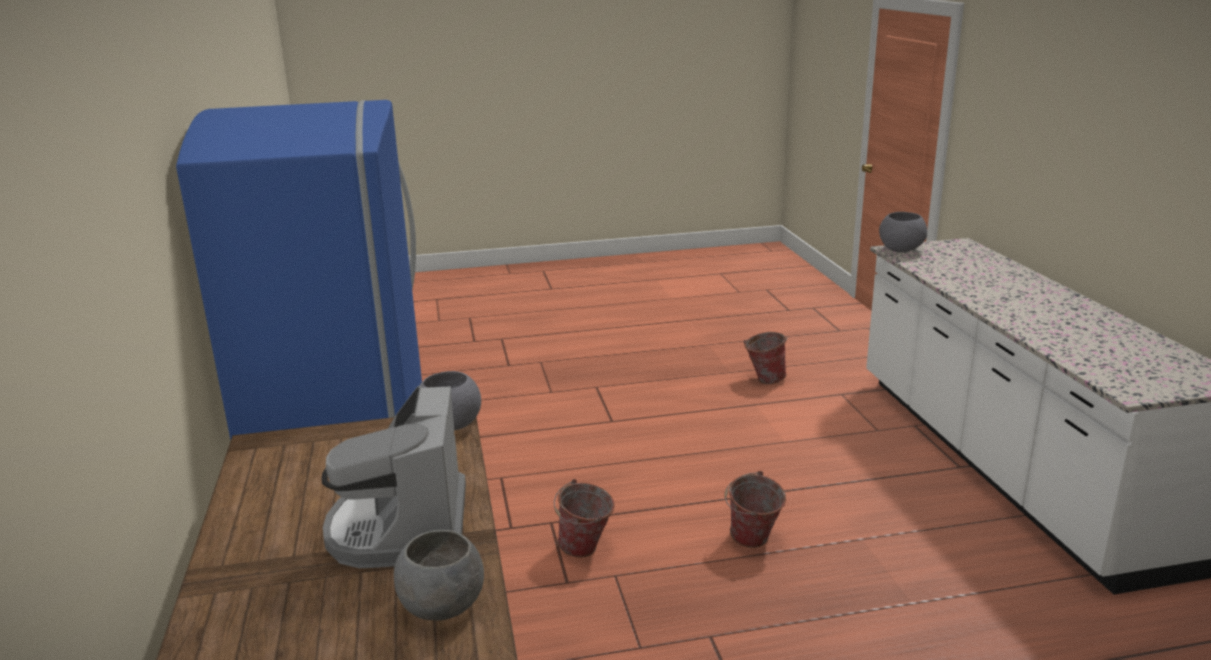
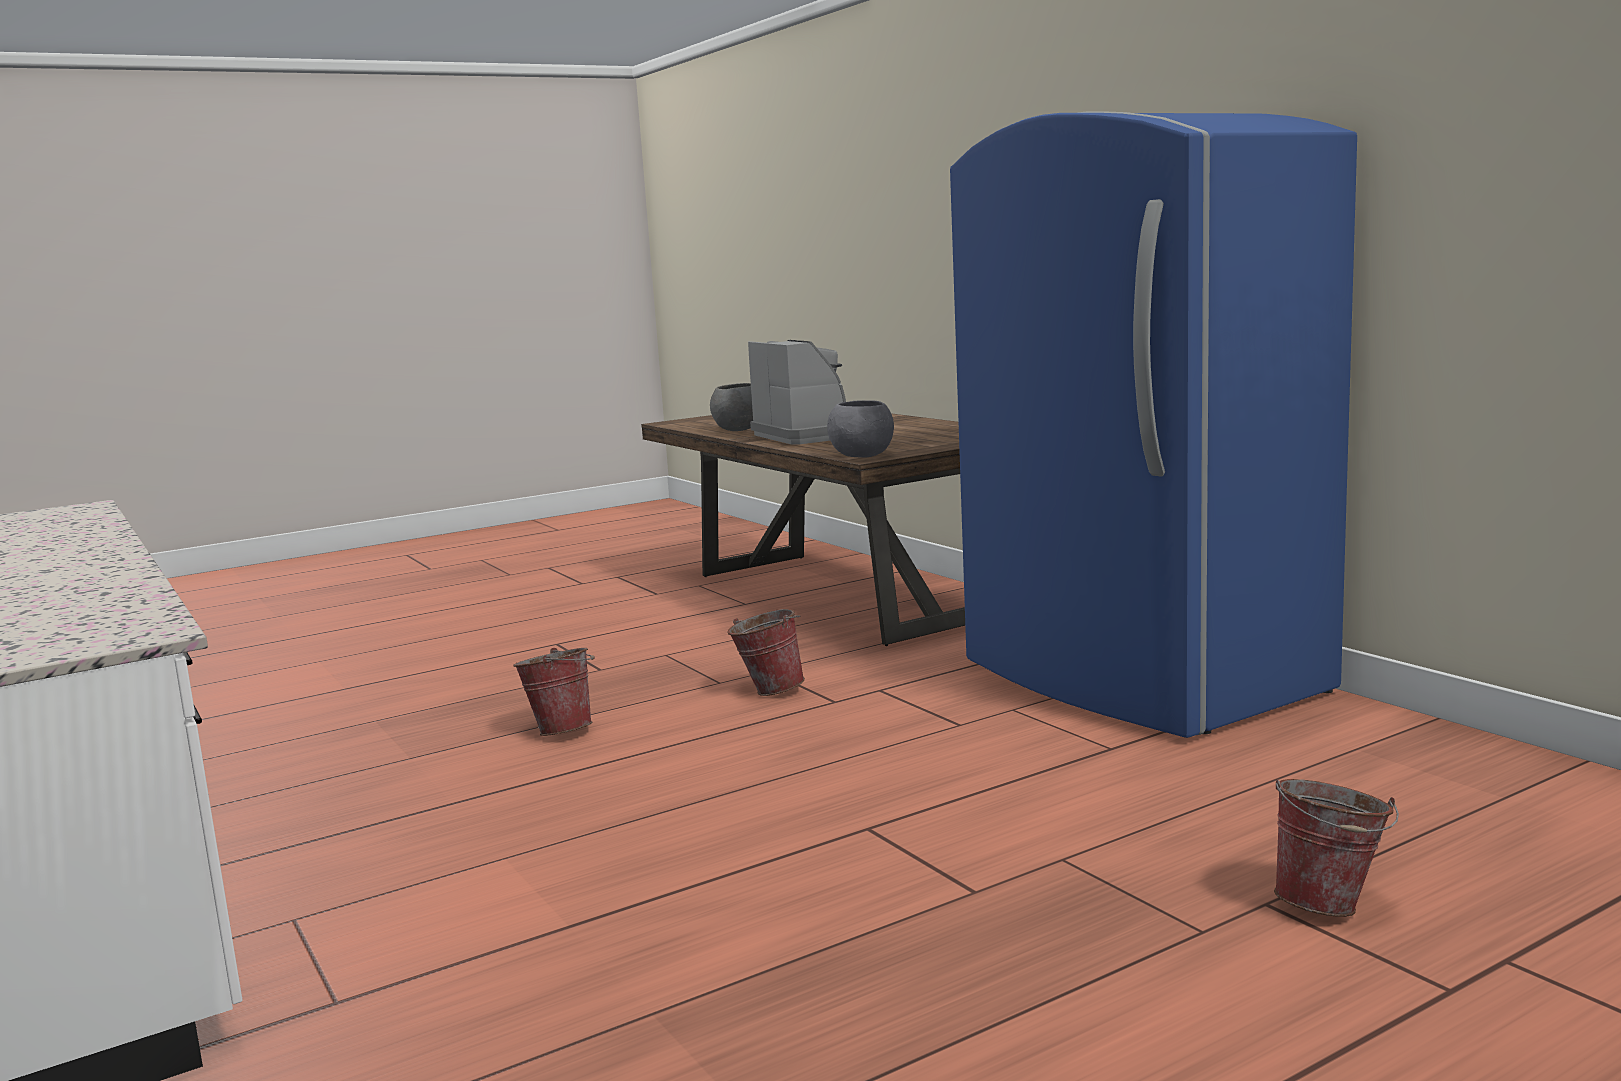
camera: 160 degrees right, 10 degrees down
bucket [743,332,788,384] -> bucket moved to [1274,779,1399,917]
grey bowl [879,212,927,253] -> none

